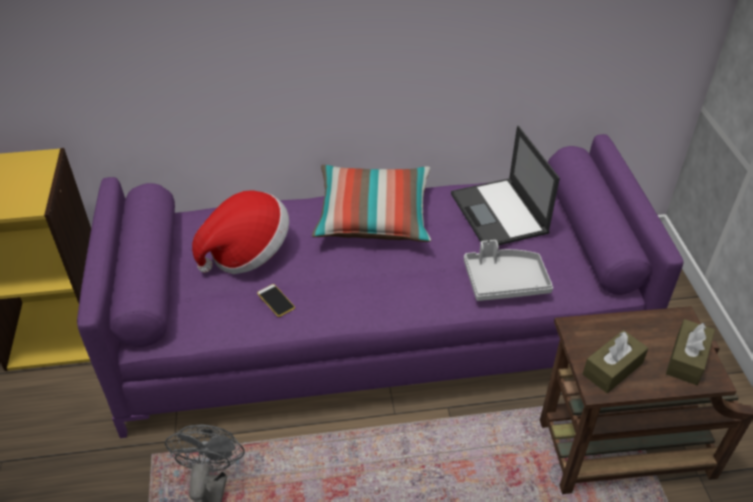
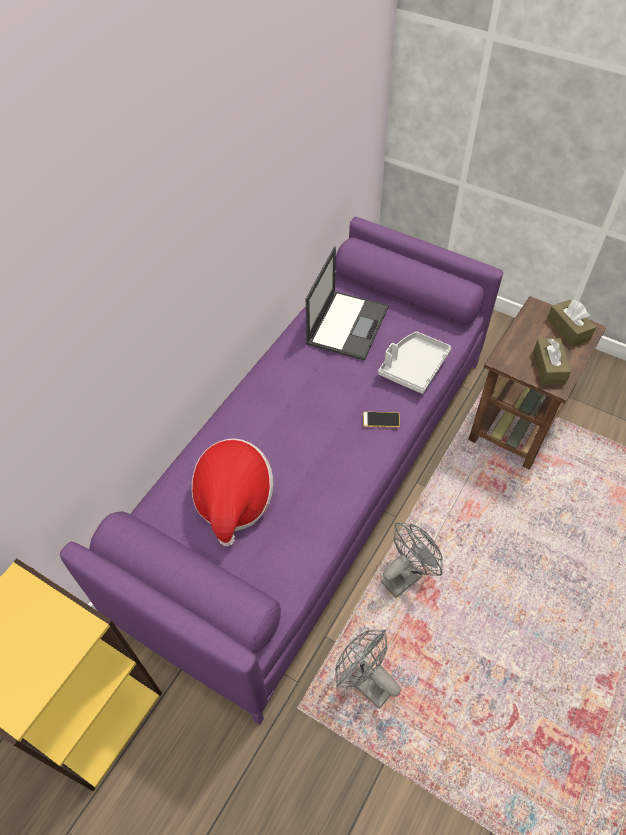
camera: 50 degrees left, 10 degrees up
phone [257,284,295,317] -> phone moved to [363,412,400,428]
pillow [312,165,431,242] -> none
laptop [451,126,560,245] -> laptop turned 90 degrees counterclockwise [306,247,389,361]
none -> grey fan [381,523,443,598]

